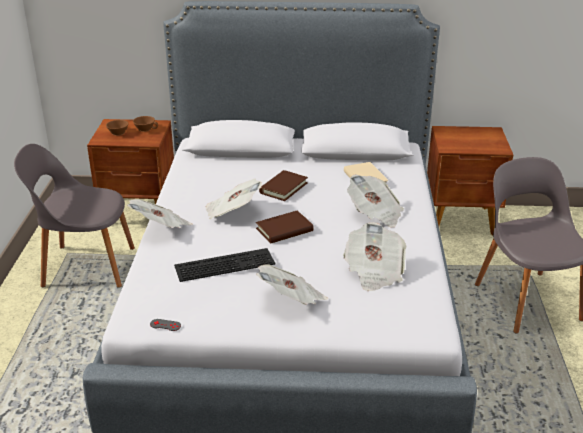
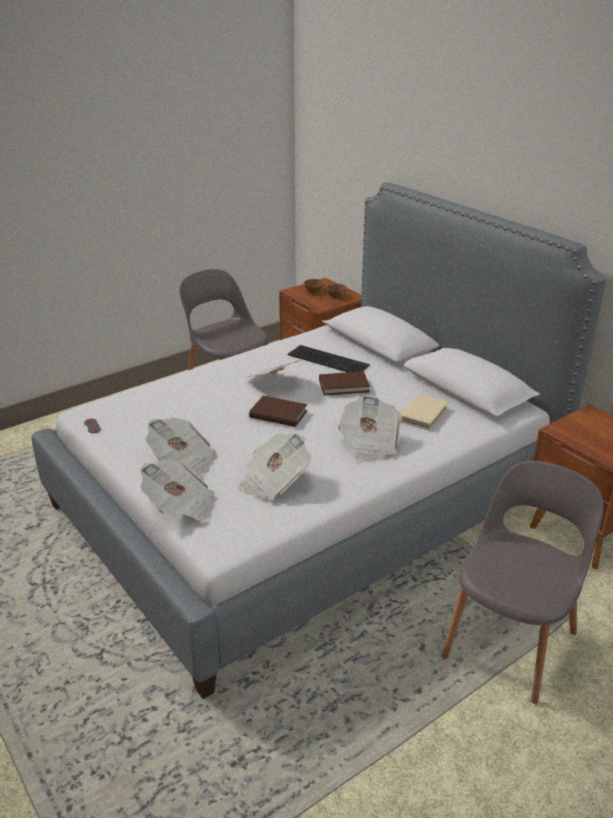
camera: 50 degrees right, 0 degrees up
newspaper [127,199,193,228] -> newspaper moved to [141,460,214,522]
keyboard [174,248,275,282] -> keyboard moved to [287,345,370,372]

